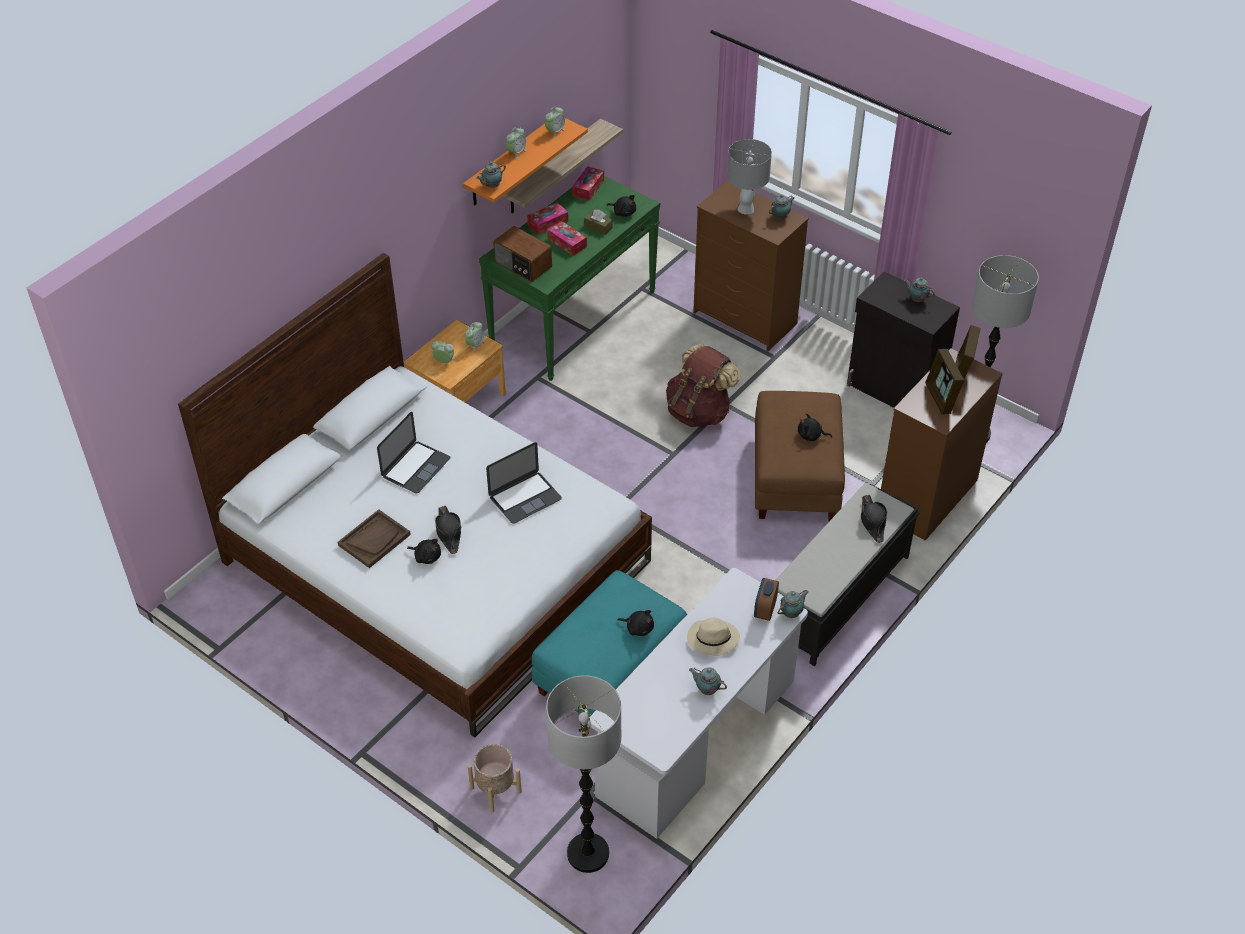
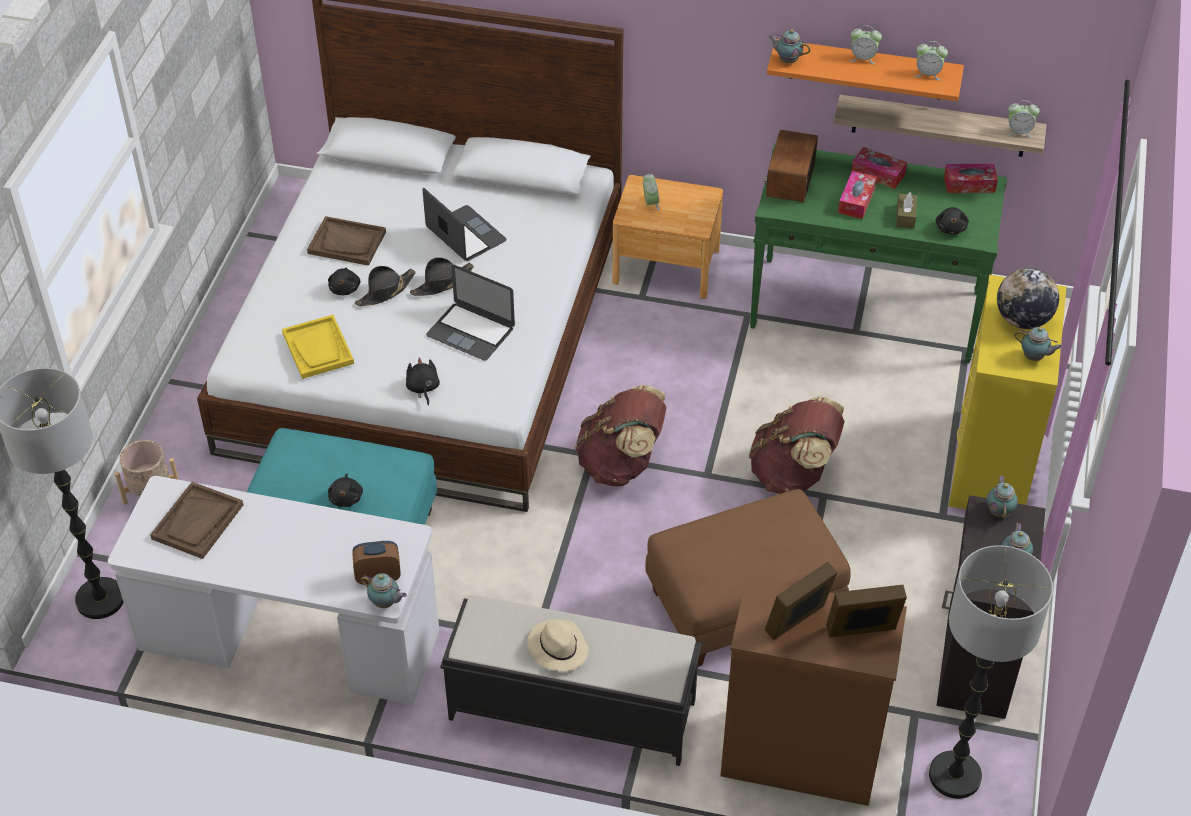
camera: 65 degrees right, 0 degrees up
laptop [377,412,451,494] -> laptop turned 135 degrees counterclockwise [423,188,506,261]
alarm clock [465,322,485,353] -> alarm clock moved to [1007,100,1039,138]
beige hat [687,618,740,656] -> beige hat moved to [527,619,589,671]
teapot [689,667,727,695] -> teapot moved to [987,476,1018,518]
brown dresser [693,181,809,351] -> yellow dresser [948,275,1066,509]
grey table lamp [727,139,772,214] -> globe [997,268,1059,329]
black plush toy [798,413,832,441] -> black plush toy moved to [406,358,440,406]
black hat [861,495,887,543] -> black hat moved to [410,257,474,296]
none -> brown tray [150,482,243,559]
none -> yellow tray [282,315,354,379]
none -> brown backpack [575,385,667,486]

